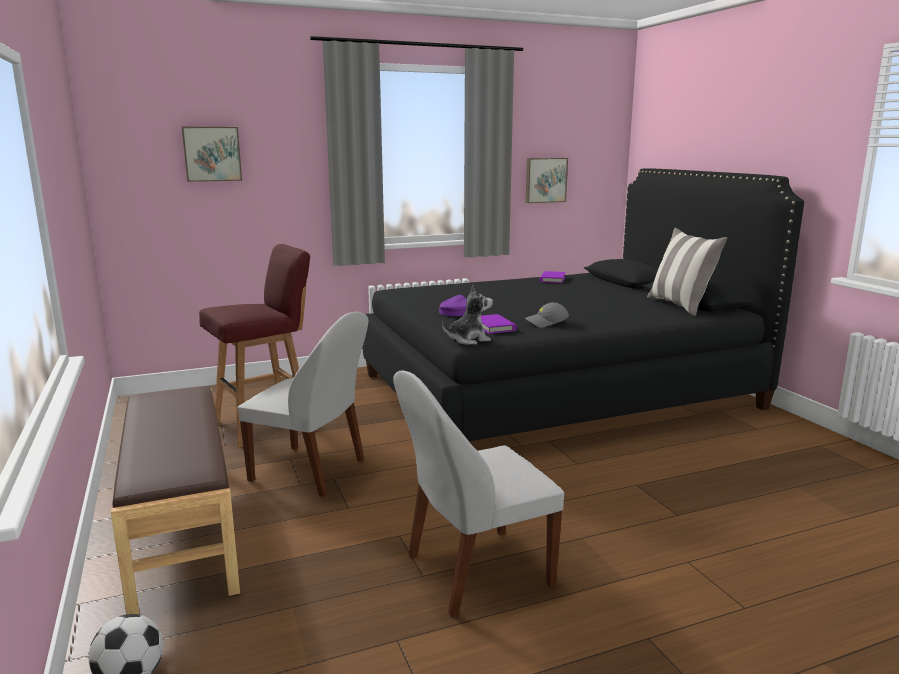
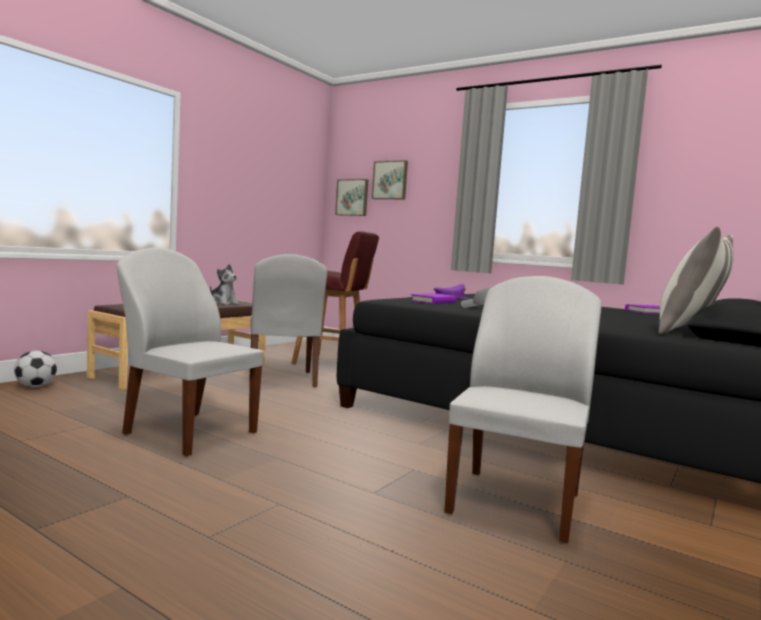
camera: 55 degrees right, 10 degrees down
plush toy [442,285,493,345] -> plush toy moved to [210,264,239,305]
picture [526,158,568,203] -> picture moved to [335,179,368,216]
none -> white chair [444,276,601,543]

